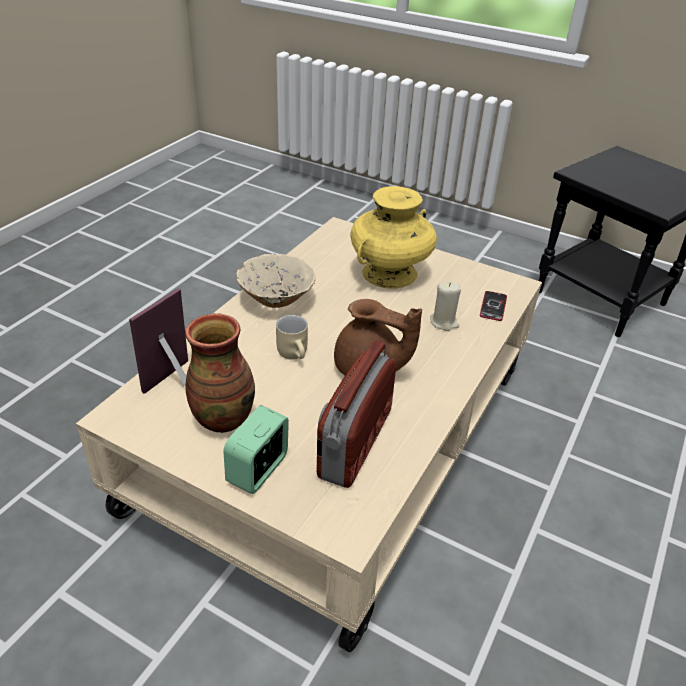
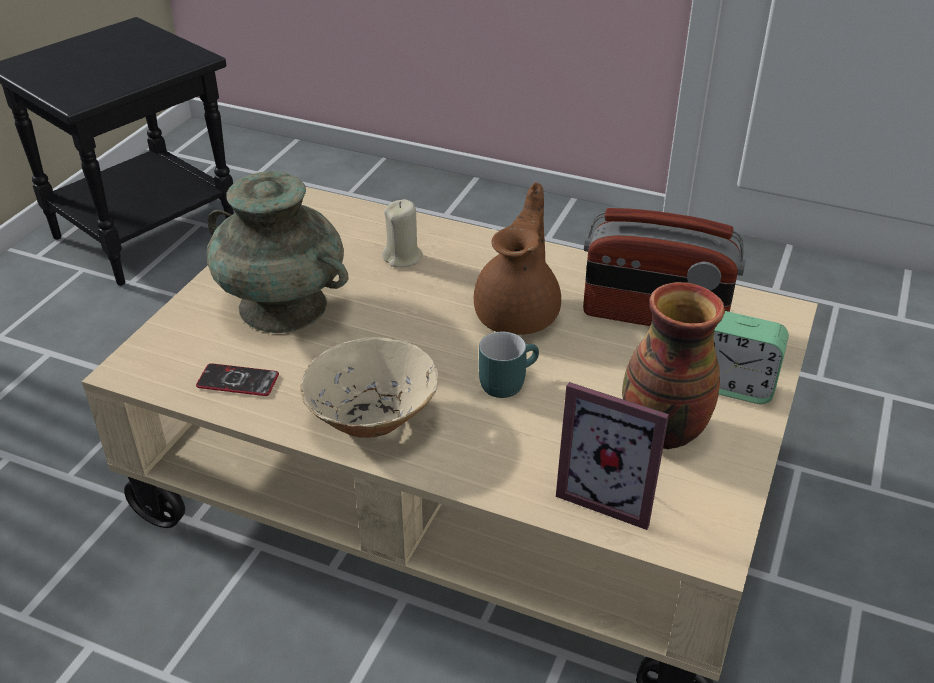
camera: 95 degrees left, 0 degrees up
beige mug [276,315,308,360] -> turquoise mug [479,332,539,398]
yellow vase [351,186,437,289] -> turquoise vase [207,171,349,333]
phone [480,291,507,321] -> phone moved to [196,363,279,396]

